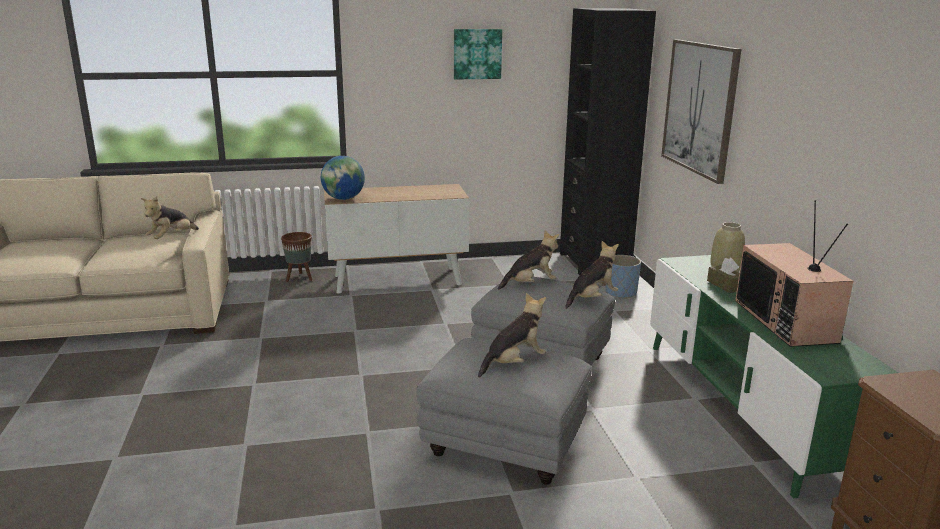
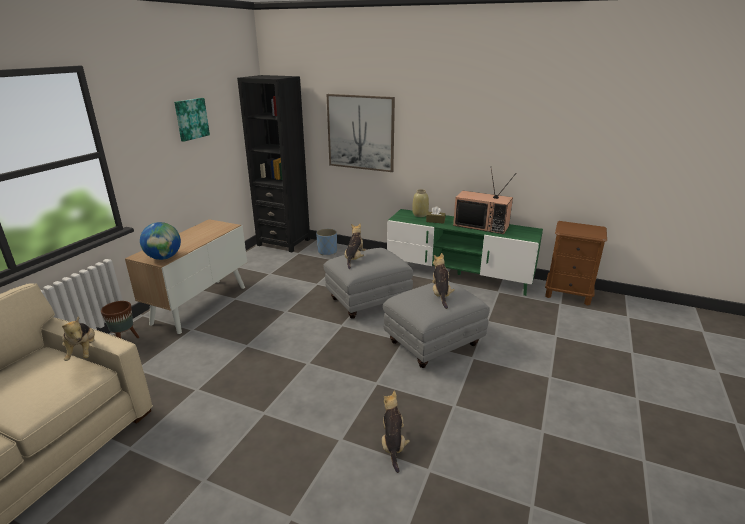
camera: 55 degrees left, 5 degrees up
plush toy [565,241,619,309] -> plush toy moved to [382,391,410,473]

